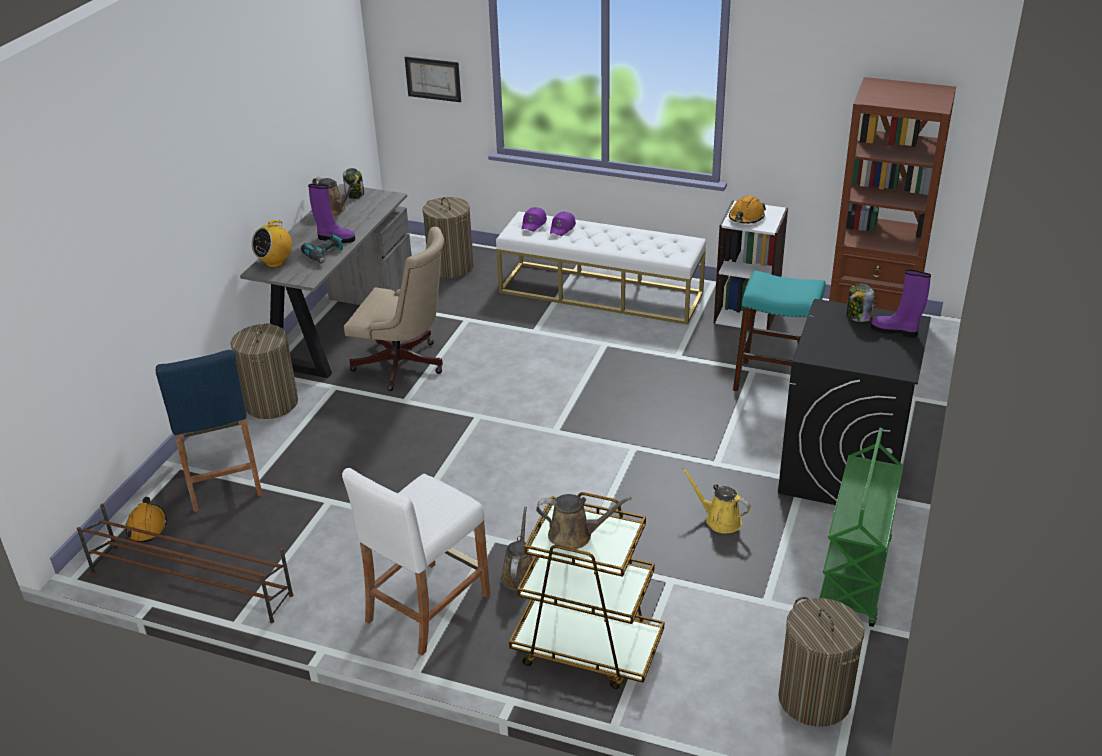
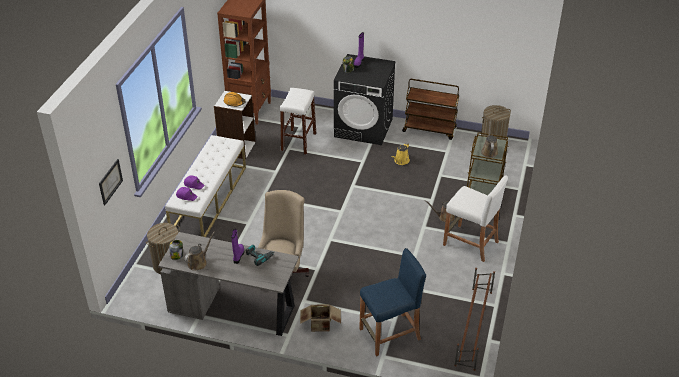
camera: 95 degrees left, 5 degrees up
orange hard hat [125,497,167,543] -> none
laundry basket [231,323,298,419] -> cardboard box [300,304,341,332]
radio [252,219,292,268] -> none
turquoise stool [733,270,826,391] -> white stool [280,88,317,155]
green cart [820,427,903,627] -> brown cart [402,79,459,140]

